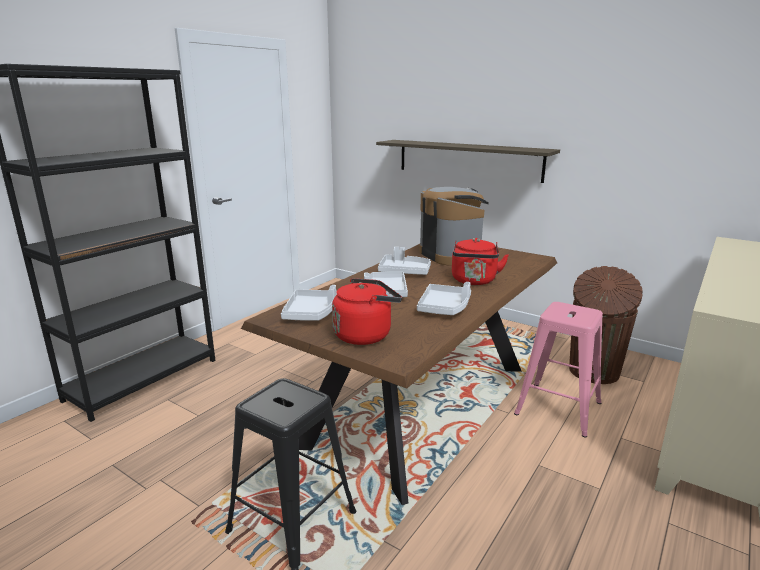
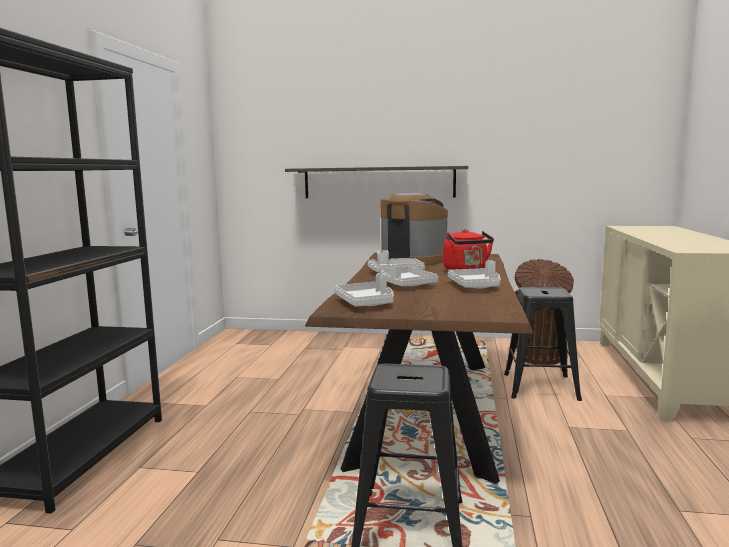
camera: 25 degrees left, 10 degrees down
red kettle [332,278,402,345] -> none
pink stool [514,302,603,438] -> black stool [504,287,582,401]

